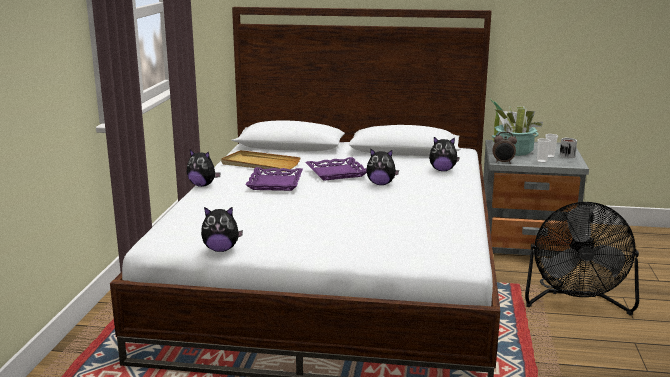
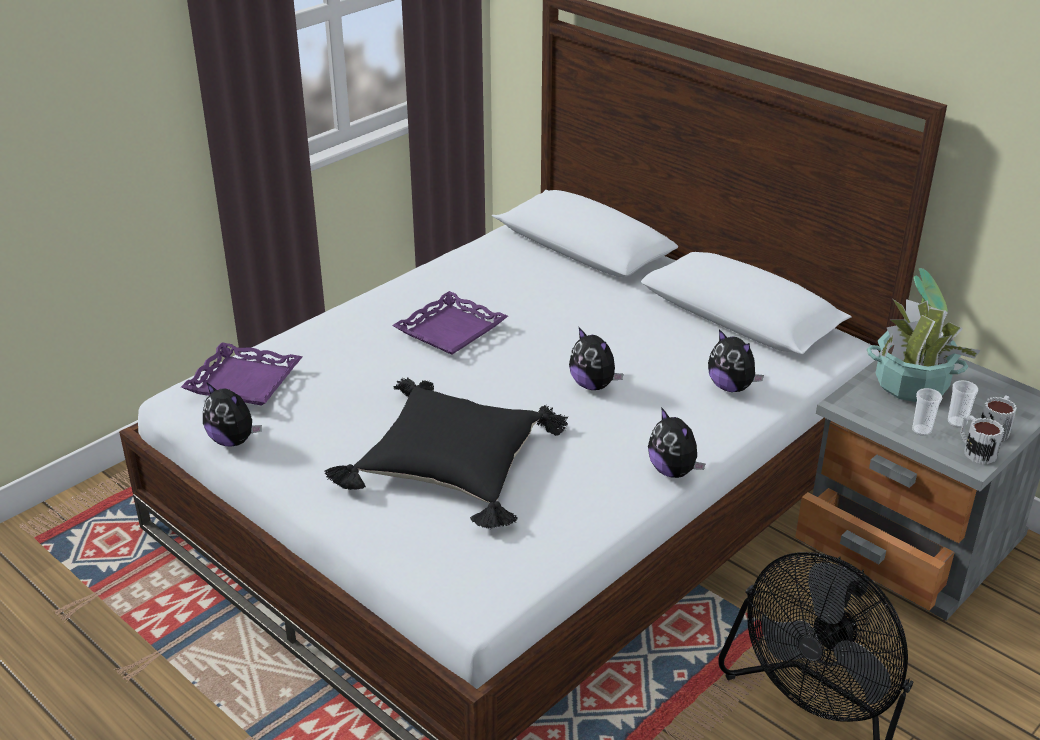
camera: 35 degrees right, 15 degrees up
plush toy [187,150,221,187] -> plush toy moved to [648,407,705,478]
beige tray [221,150,301,172] -> none
purple tray [305,157,367,181] -> purple tray moved to [181,342,303,406]
alarm clock [492,132,517,164] -> none
none -> black pillow [324,378,569,529]
none -> mug [960,415,1004,464]

